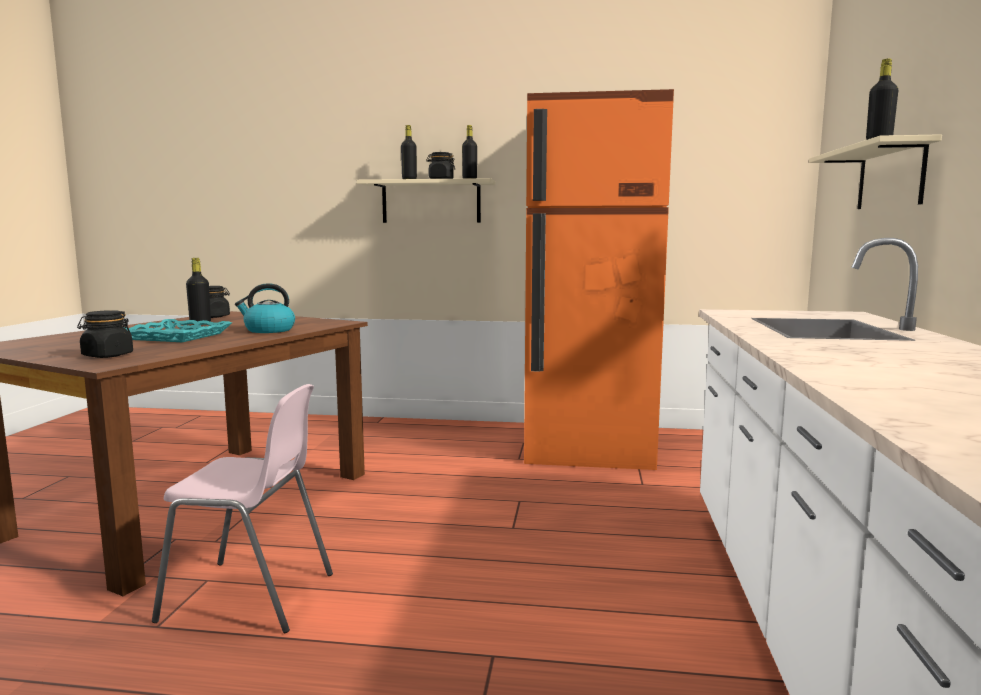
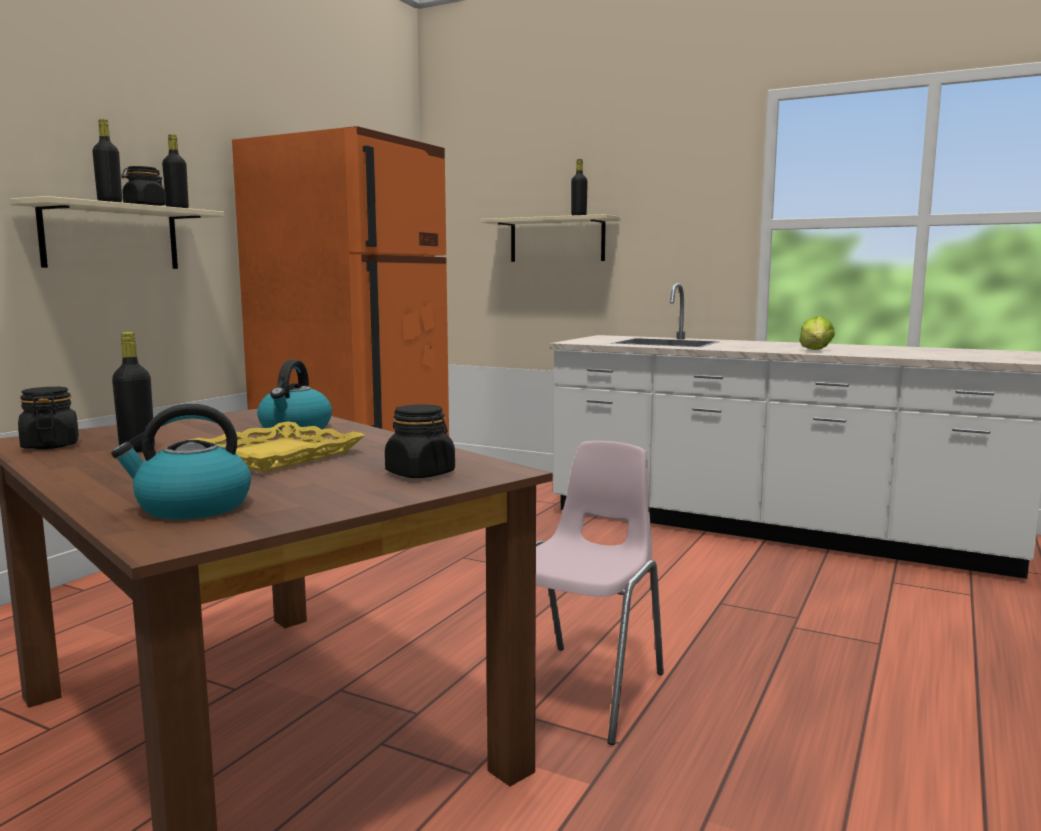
camera: 70 degrees left, 0 degrees up
turquoise tray [123,319,232,342] -> yellow tray [189,421,365,472]
none -> kettle [111,404,251,519]
none -> lettuce [799,316,835,350]

